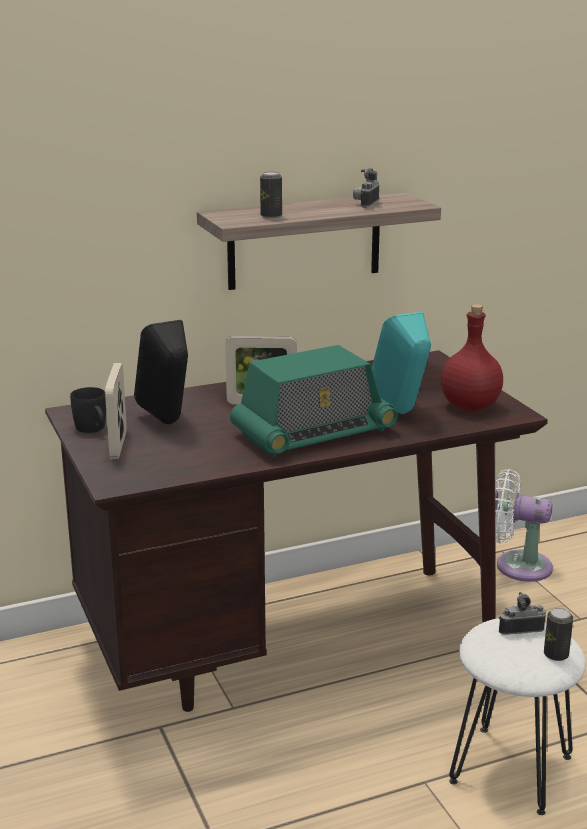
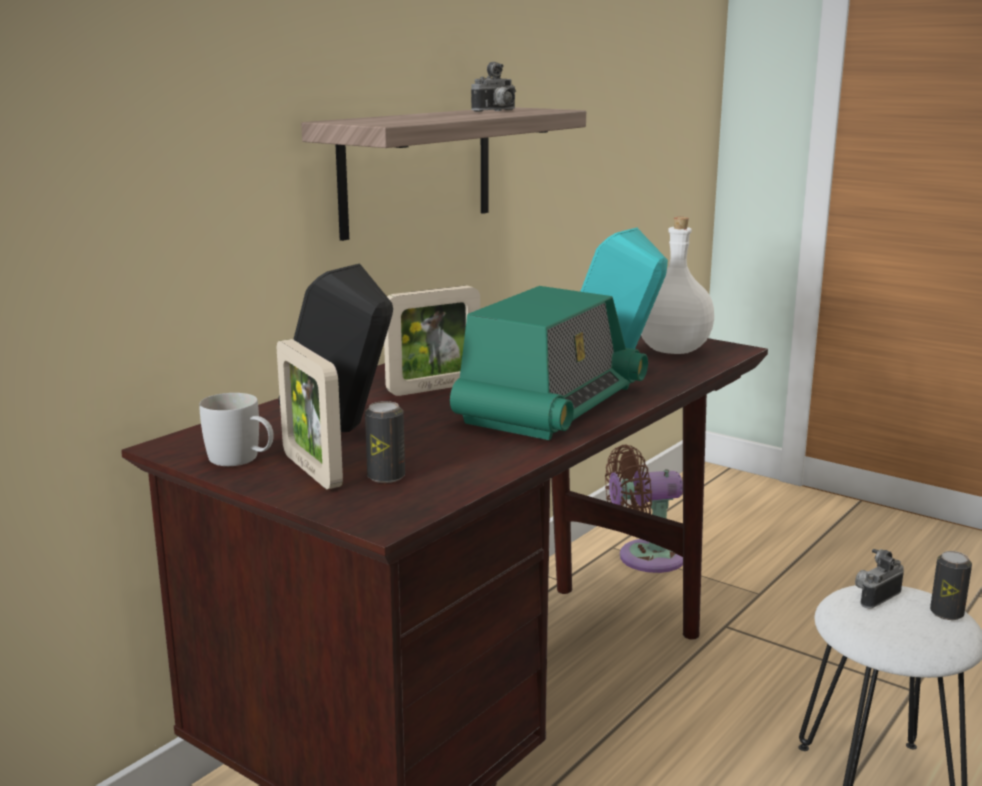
camera: 30 degrees left, 5 degrees down
black mug [70,387,106,433] -> white mug [199,393,274,466]
can [260,172,282,218] -> can moved to [365,401,405,483]
camera [353,168,379,208] -> camera turned 120 degrees counterclockwise [471,62,516,112]
red bottle [441,304,503,411] -> white bottle [641,217,714,354]
white fan [495,469,553,582] -> brown fan [605,445,683,573]

